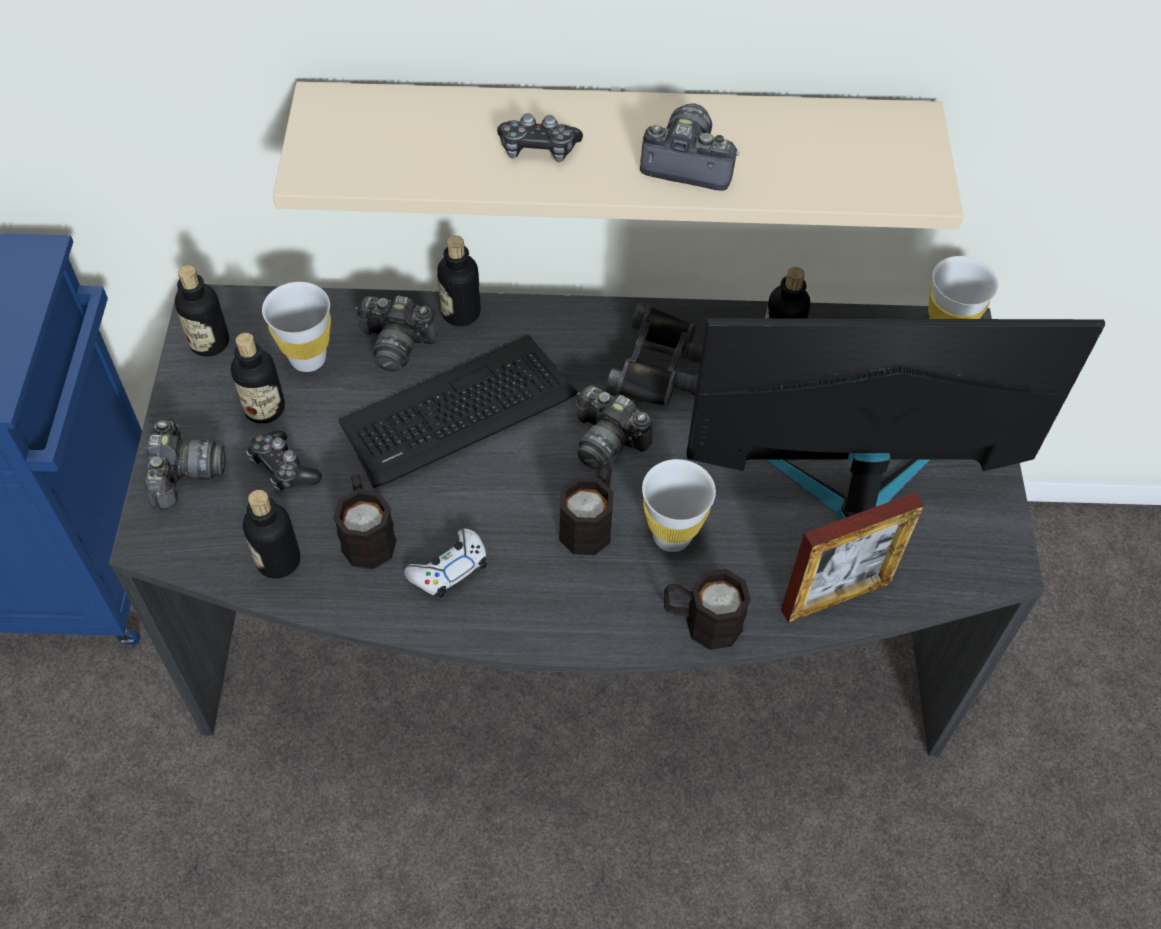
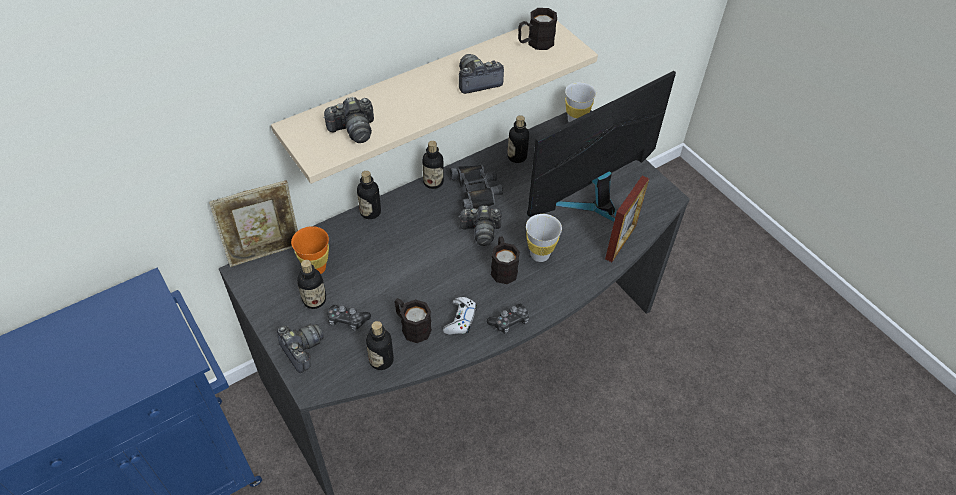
camera: 35 degrees left, 5 degrees down
bottle [175,265,229,357] -> bottle moved to [422,141,444,189]
white cup [262,282,331,372] -> orange cup [291,226,329,274]
keyboard [338,335,578,488] -> none
camera [355,295,438,372] -> camera moved to [324,97,374,143]
game controller [497,113,583,162] -> game controller moved to [487,304,529,334]
black mug [664,569,751,650] -> black mug moved to [518,8,557,50]
none -> picture frame [209,180,298,267]

